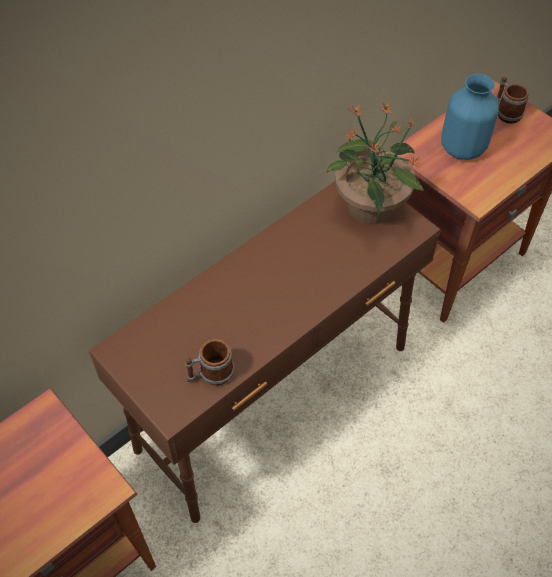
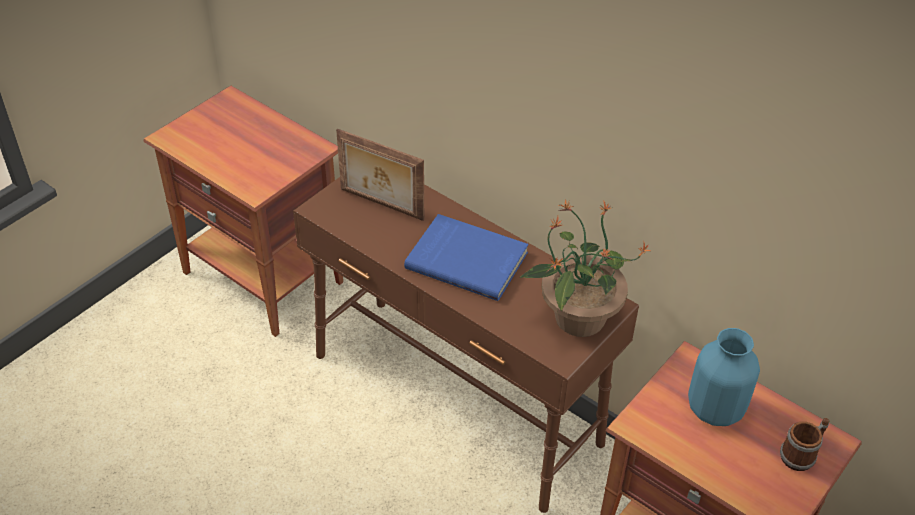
camera: 80 degrees right, 10 degrees down
mug [185,339,234,385] -> none
none -> picture frame [336,128,424,221]
none -> blue book [404,214,529,301]

